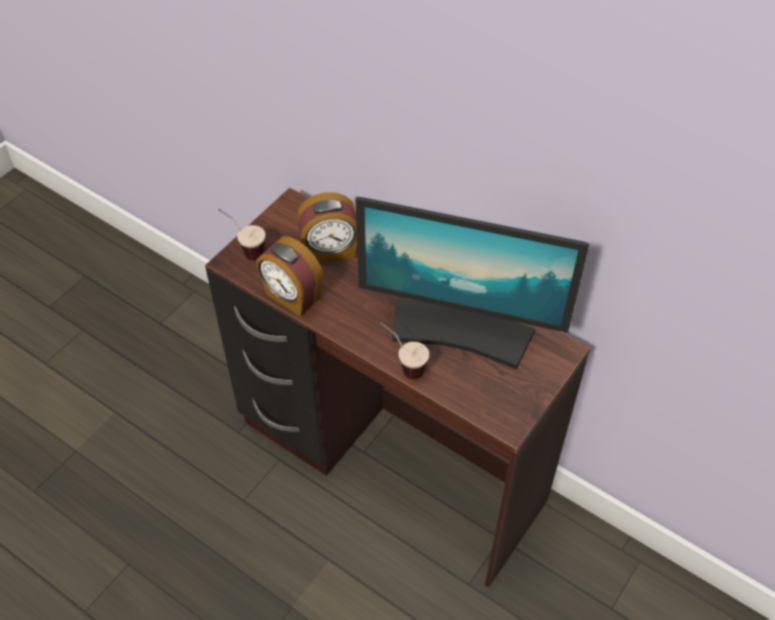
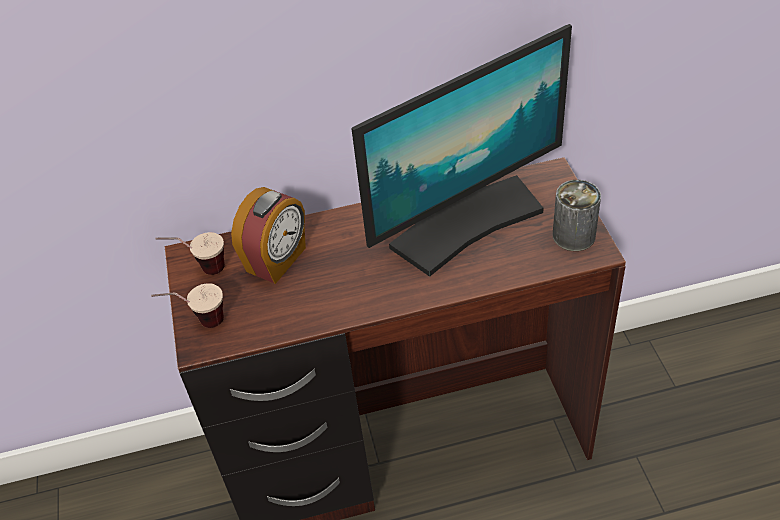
camera: 45 degrees left, 5 degrees down
alarm clock [256,236,324,317] -> none
cup [380,322,429,379] -> cup moved to [156,232,225,275]
none -> can [552,180,601,251]

